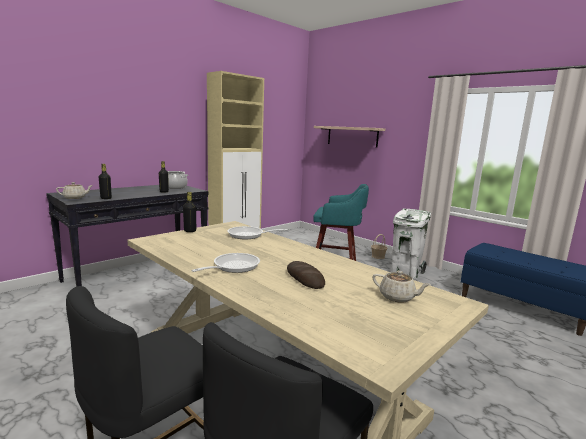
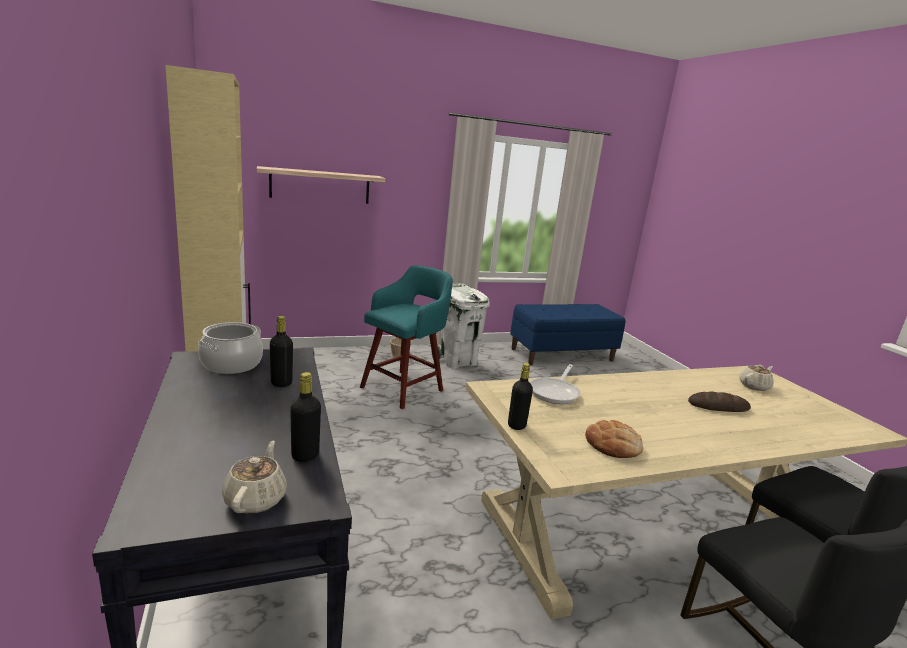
camera: 65 degrees left, 5 degrees up
frying pan [191,253,260,273] -> none
none -> bread [585,420,643,458]

